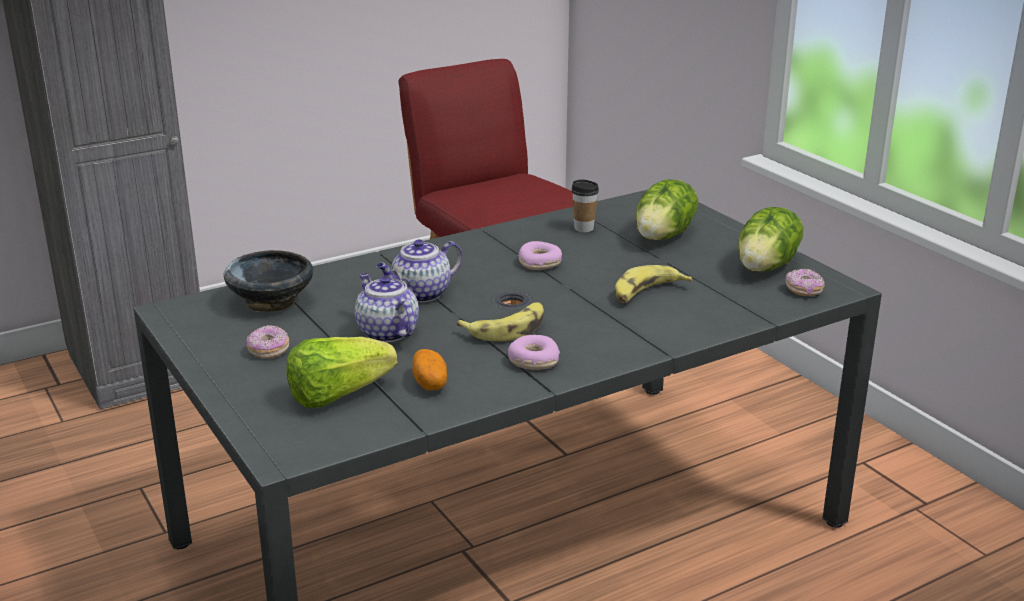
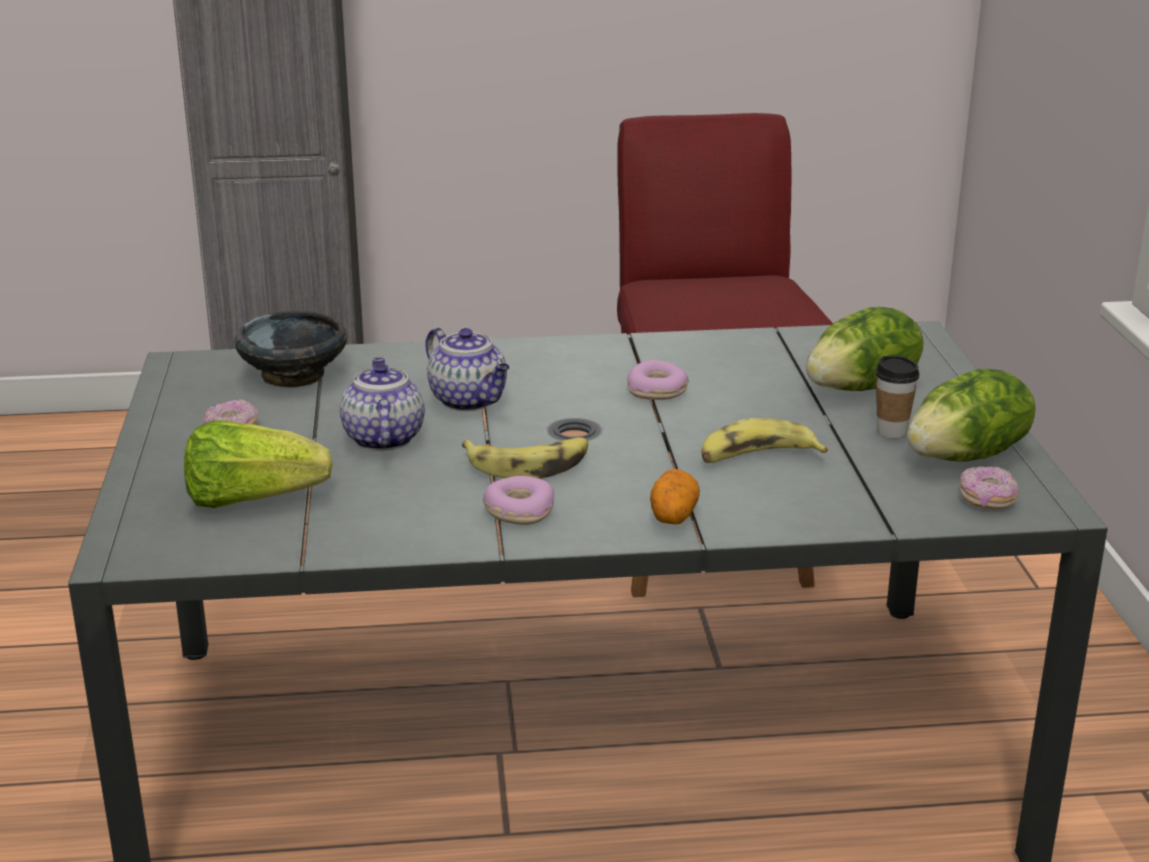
camera: 25 degrees right, 0 degrees up
teapot [376,239,462,302] -> teapot turned 120 degrees counterclockwise [425,328,510,411]
potato [412,349,447,390] -> potato moved to [650,469,700,524]
cup [571,179,599,232] -> cup moved to [876,355,919,438]

